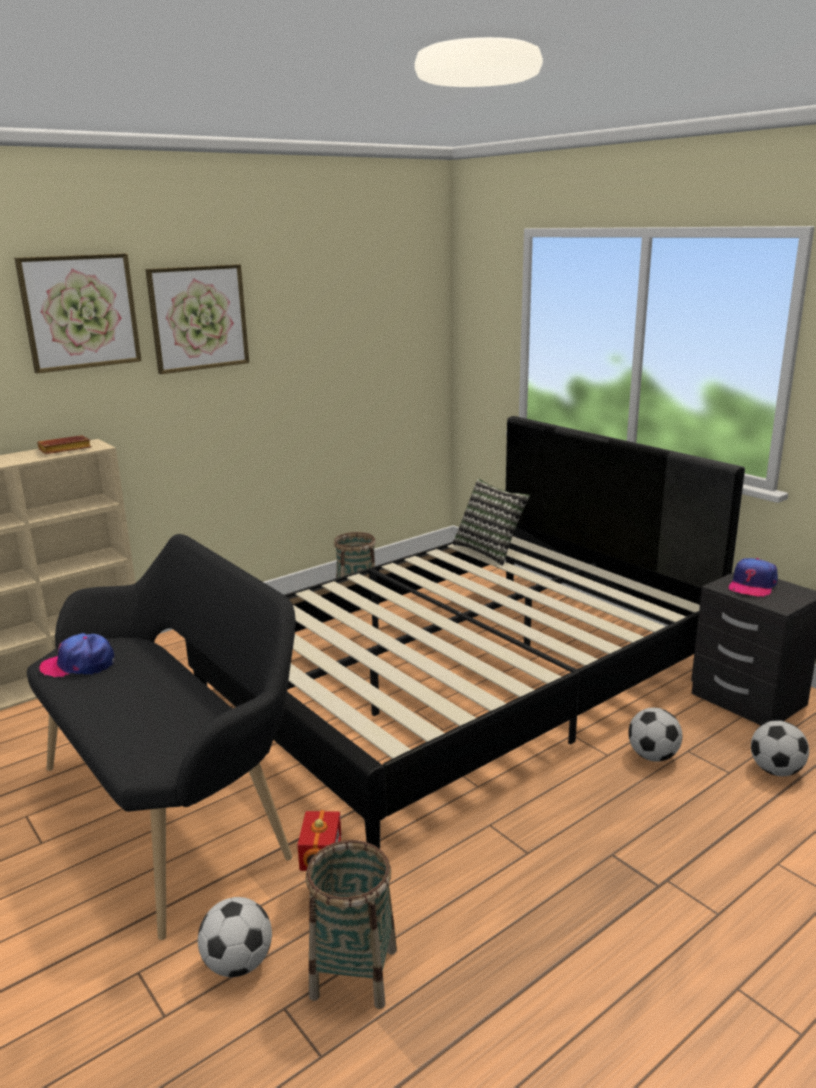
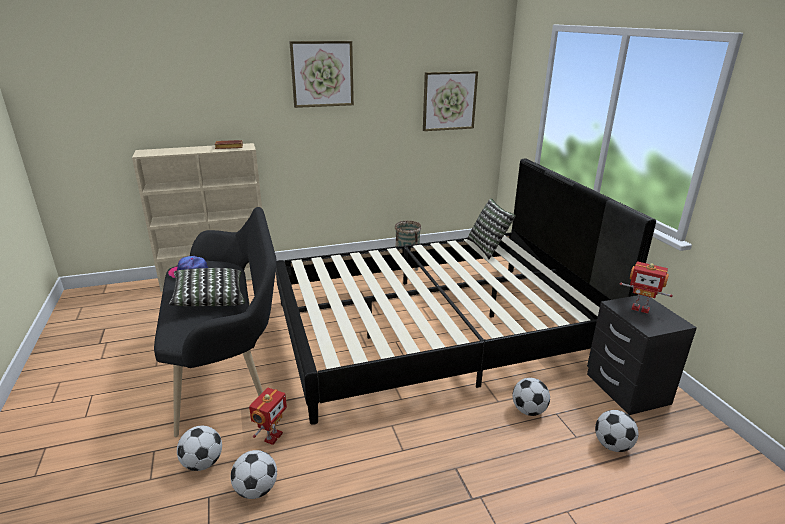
camera: 20 degrees right, 5 degrees up
picture [14,253,142,373] -> picture moved to [423,71,478,131]
basket [306,840,397,1009] -> football [230,450,277,499]
cap [729,558,778,597] -> toy robot [620,262,673,314]
none -> pillow [169,268,245,306]

